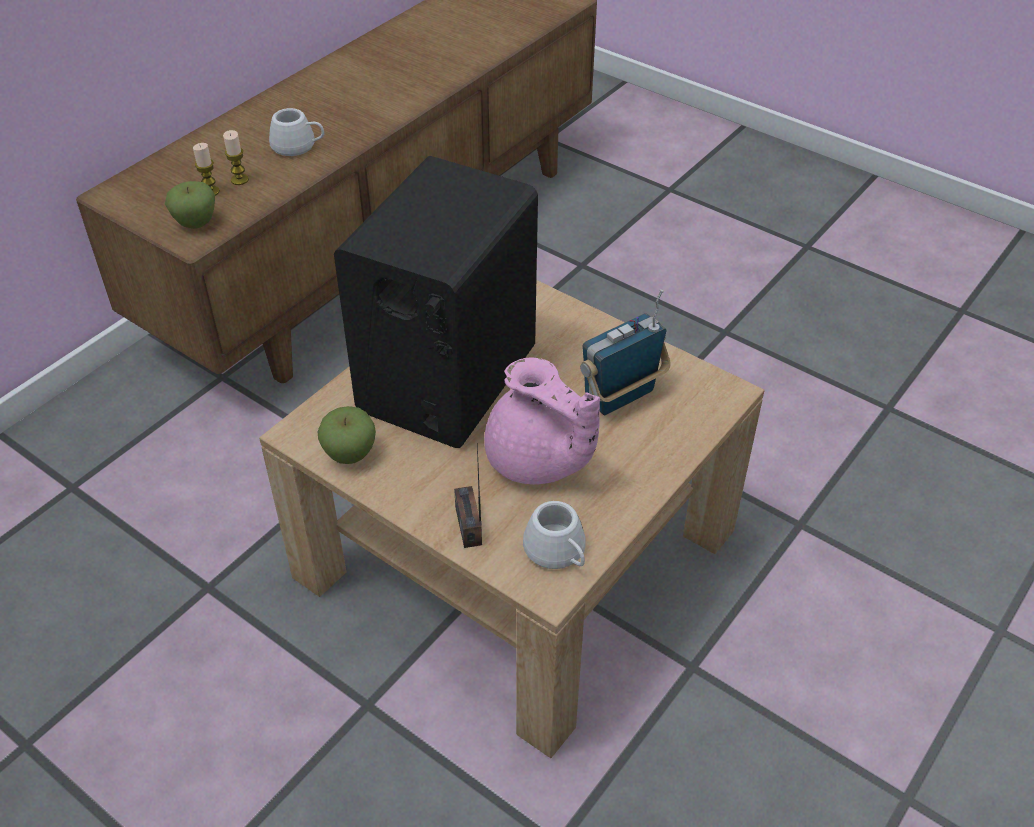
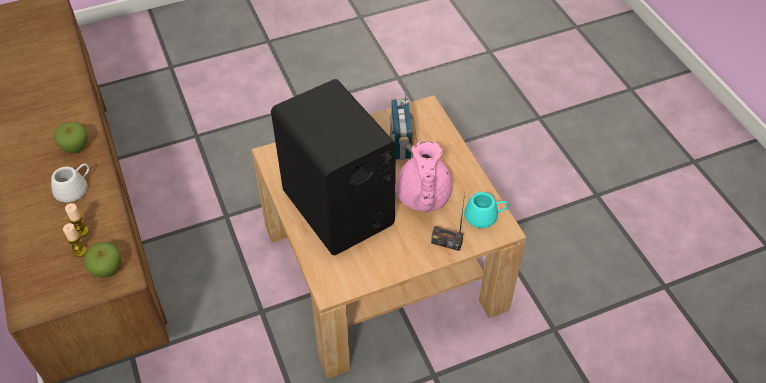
camera: 60 degrees left, 5 degrees up
apple [317,406,376,464] -> apple moved to [54,122,88,153]
pink teapot [484,358,600,485] -> pink teapot turned 105 degrees clockwise [396,140,452,212]
white mug [523,501,585,569] -> turquoise mug [464,192,509,228]

